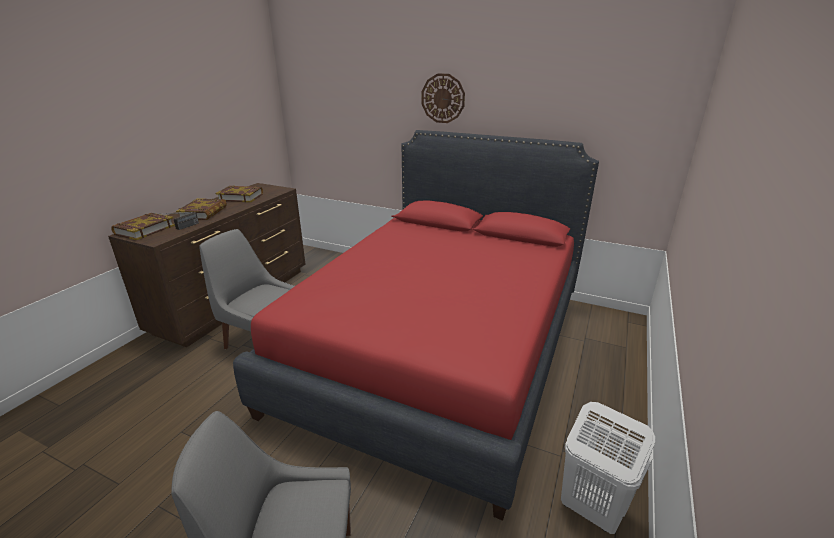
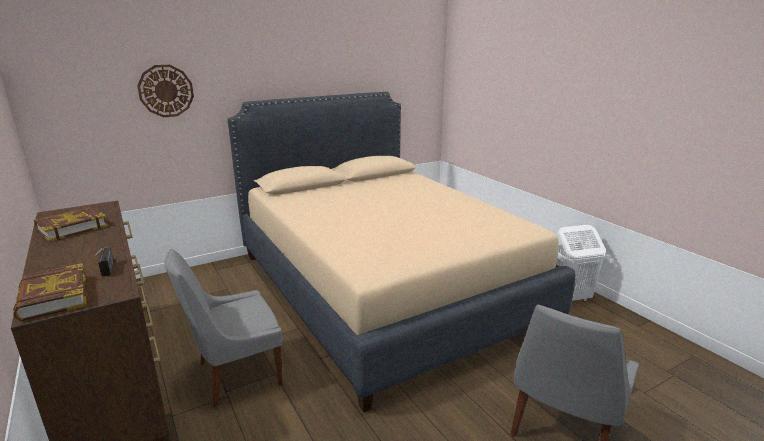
camera: 55 degrees left, 5 degrees down
book [176,198,227,220] -> none
red bed [233,130,599,521] -> beige bed [228,92,576,412]
wall clock [421,73,465,123] -> wall clock moved to [137,65,194,117]

